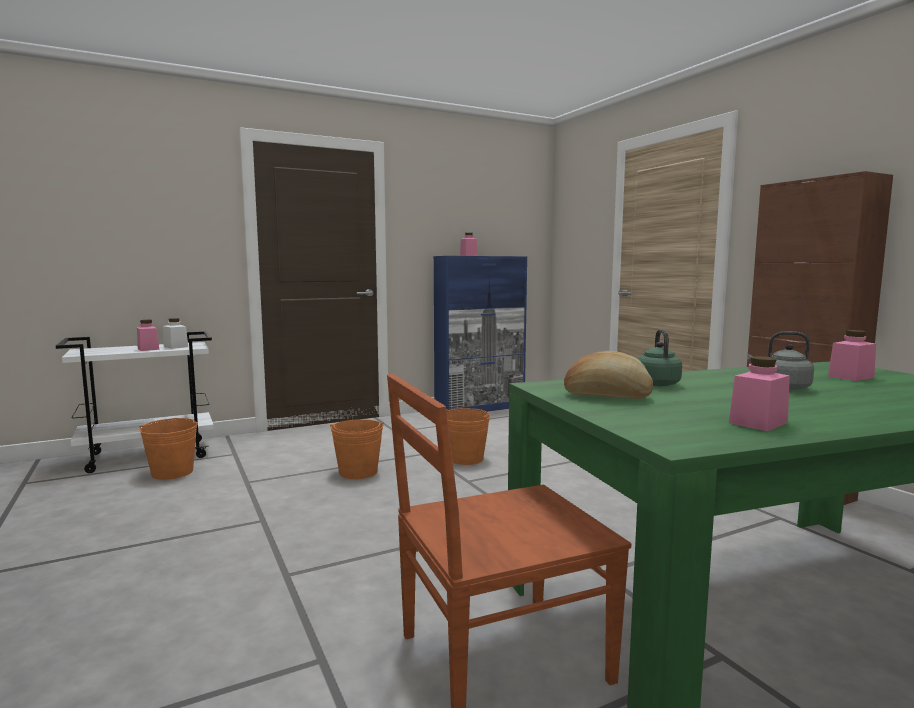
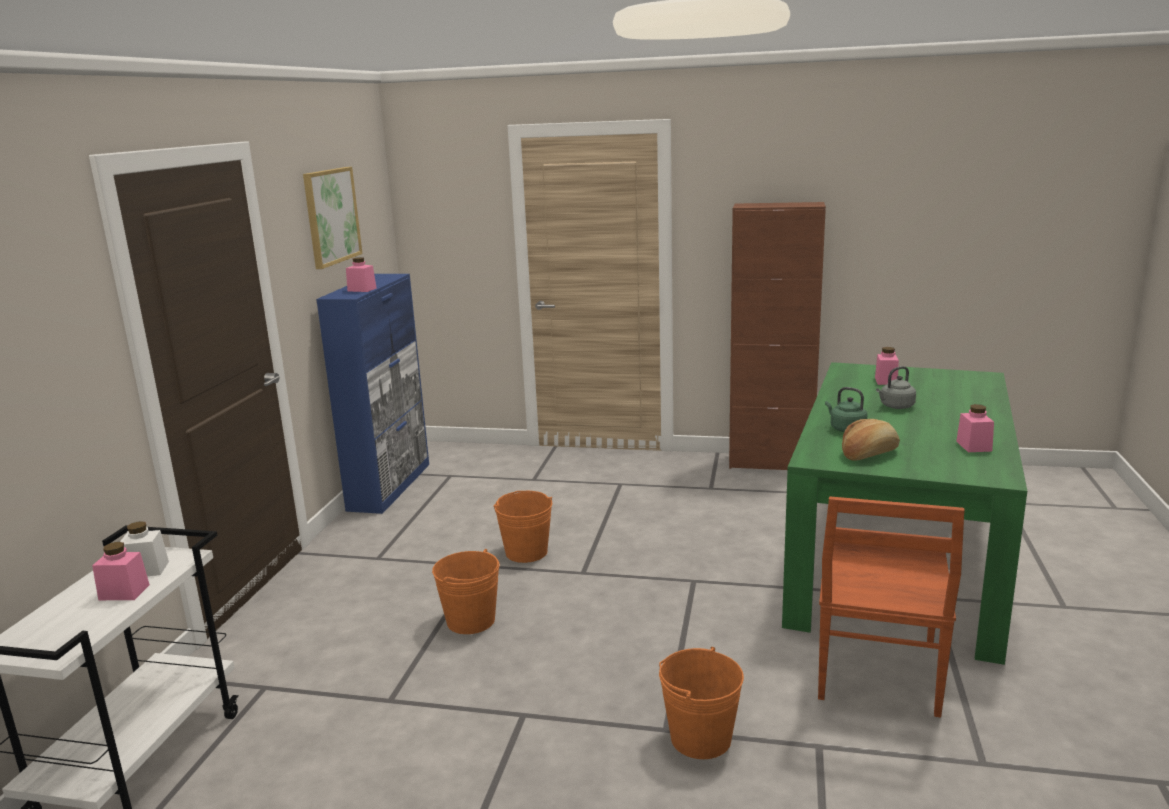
camera: 50 degrees left, 10 degrees up
orange bucket [139,418,198,480] -> orange bucket moved to [659,647,744,759]
none -> picture [303,167,362,269]

